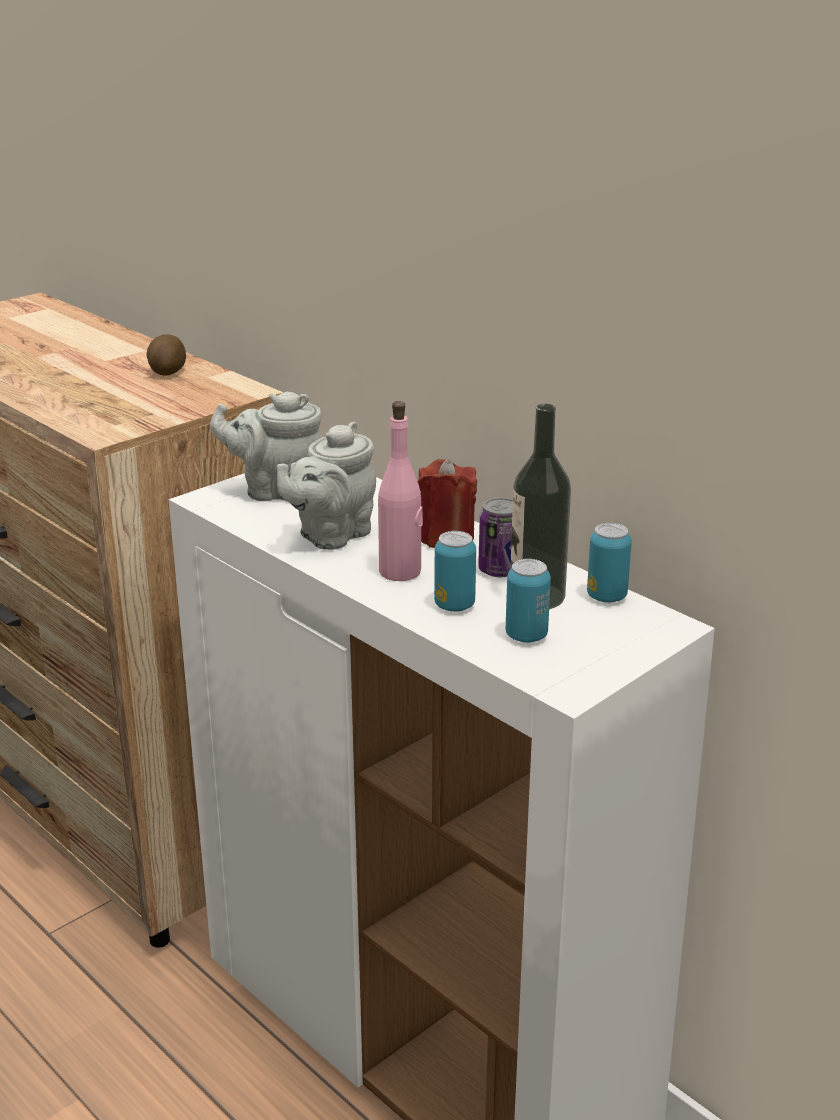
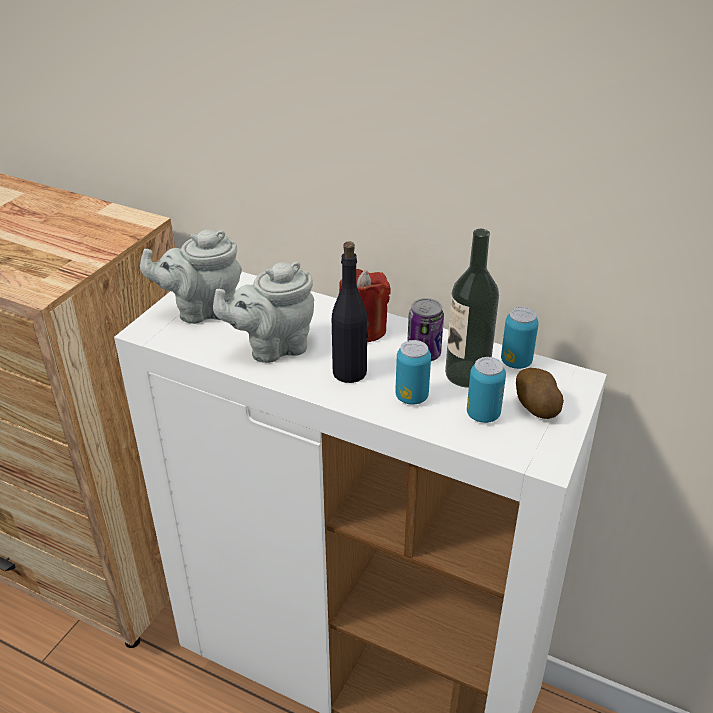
camera: 20 degrees left, 10 degrees up
potato [146,334,186,376] -> potato moved to [516,368,564,419]
grey teapot [276,422,376,550] -> grey teapot turned 45 degrees clockwise [213,262,314,363]
pink bottle [378,401,422,581] -> black bottle [332,241,369,383]

